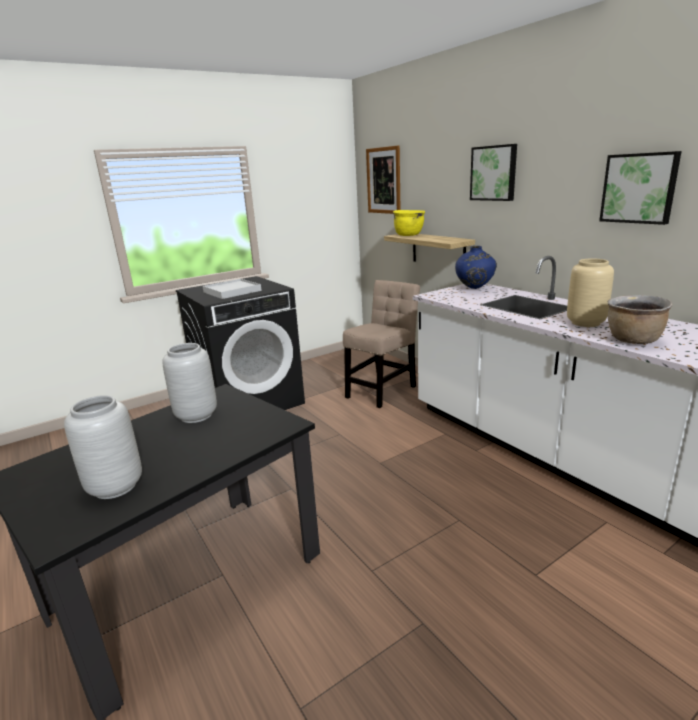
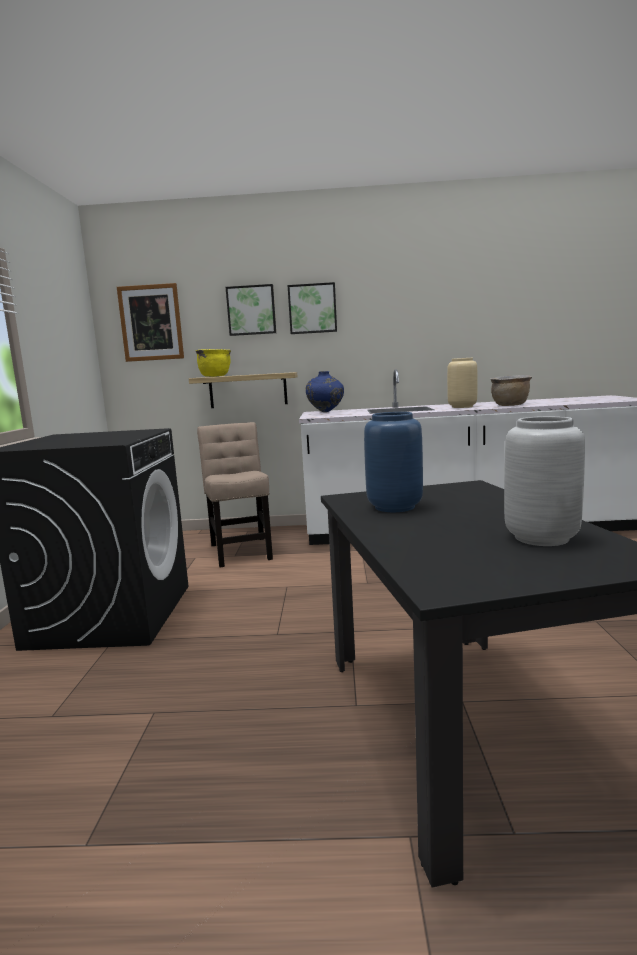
camera: 55 degrees left, 10 degrees down
grey vase [162,343,217,423] -> blue vase [364,412,423,512]
white tray [203,279,262,299] -> none
picture [599,151,682,225] -> picture moved to [226,284,276,336]

